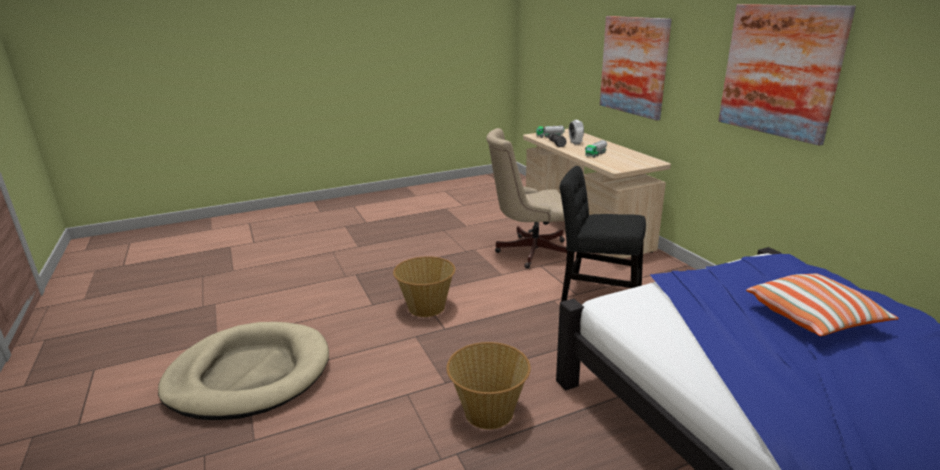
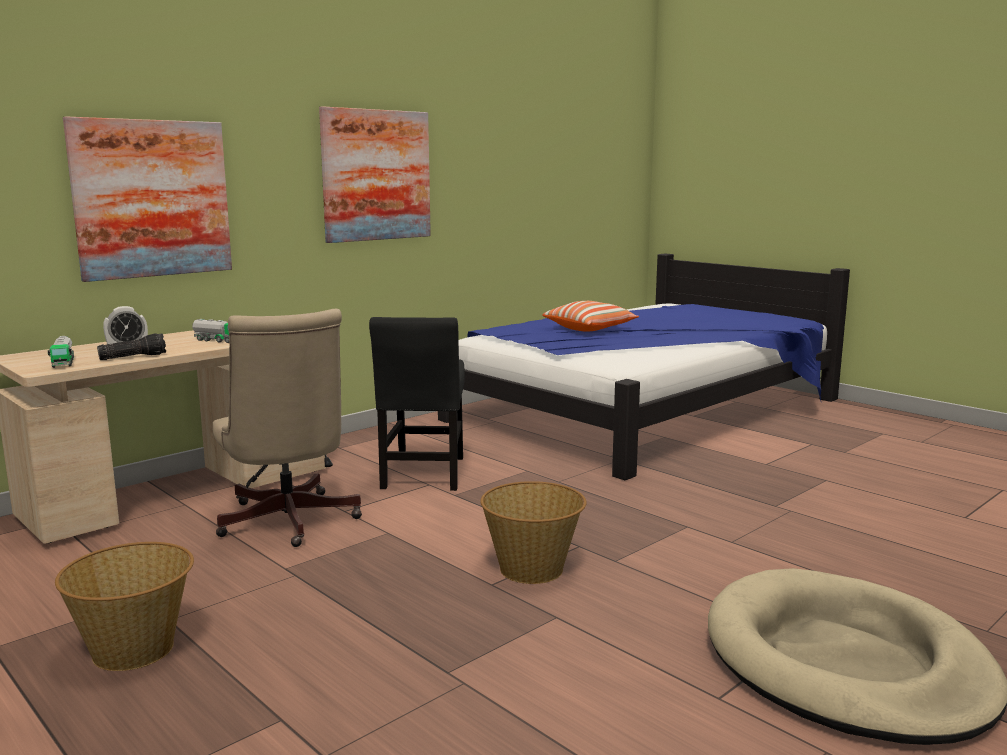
camera: 110 degrees left, 10 degrees down
basket [447,342,531,430] -> basket moved to [55,542,194,671]

